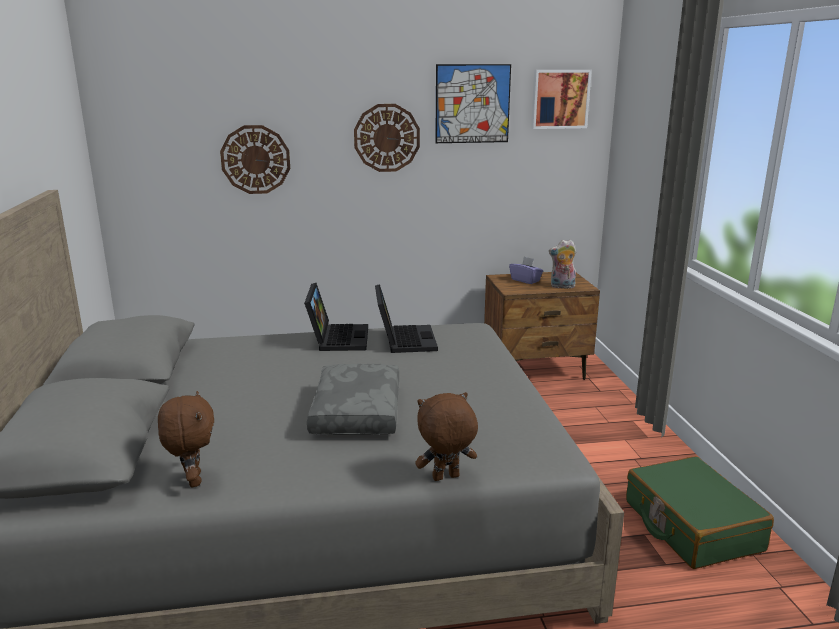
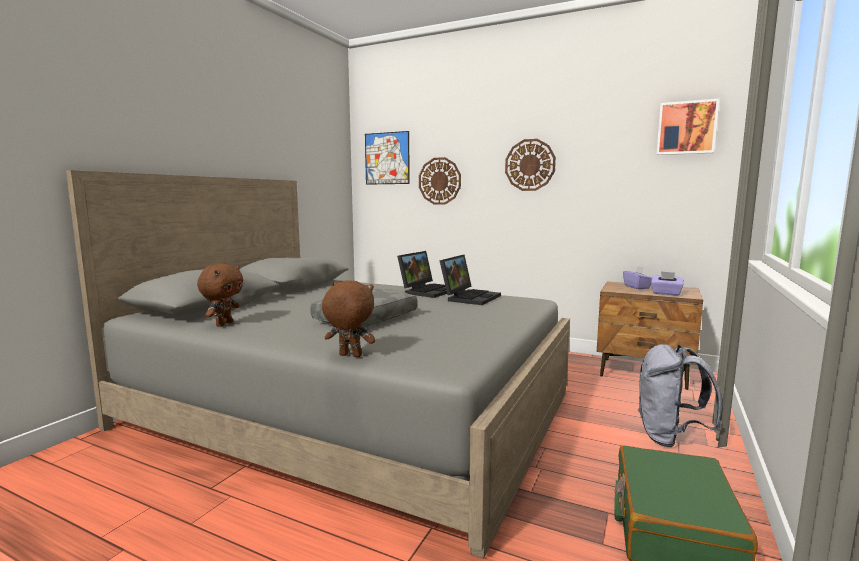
camera: 35 degrees right, 10 degrees down
picture [435,64,511,143] -> picture moved to [365,131,410,185]
plush toy [549,239,576,288] -> purple tissue box [651,271,684,296]
none -> grey backpack [637,344,723,447]

